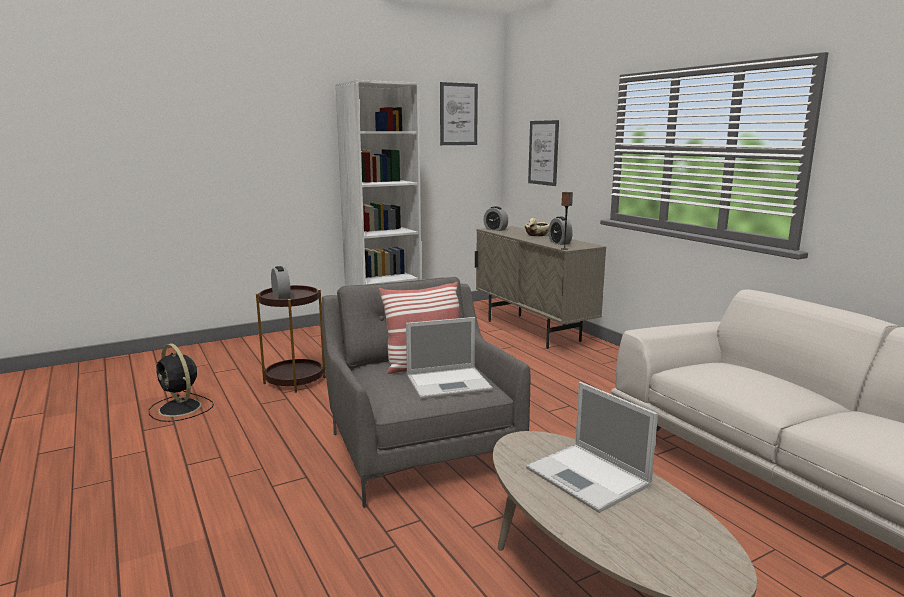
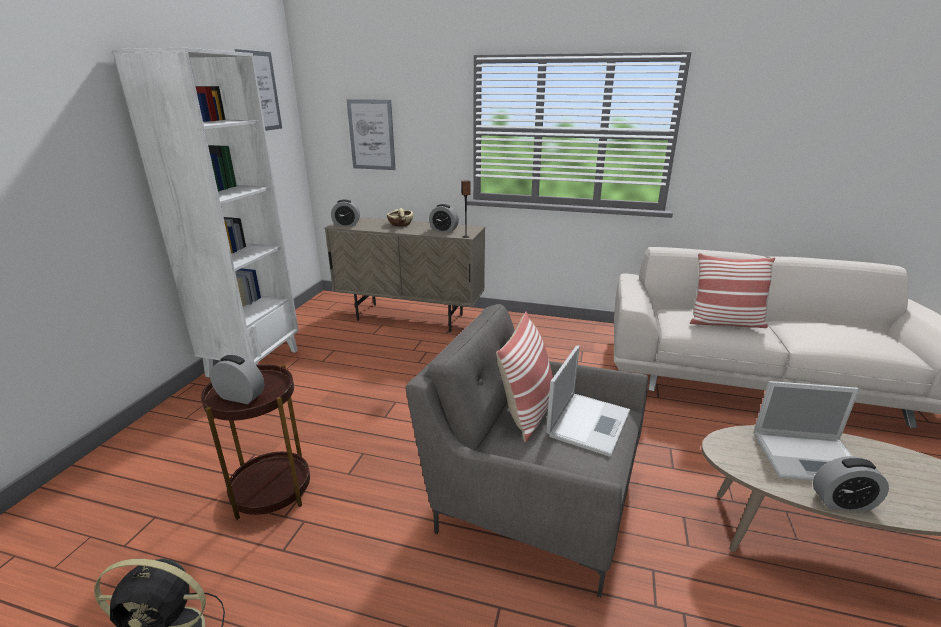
camera: 45 degrees left, 10 degrees up
none -> pillow [690,253,775,328]
none -> alarm clock [813,456,889,512]

